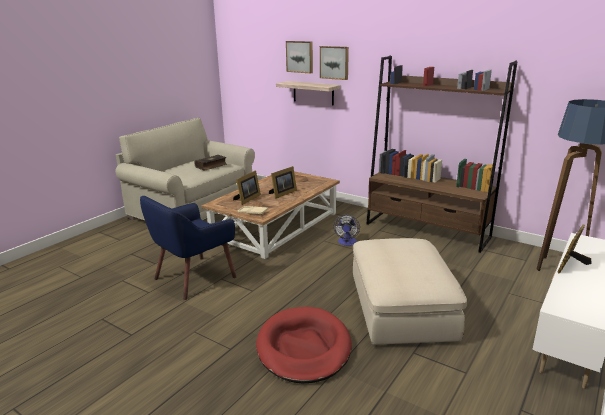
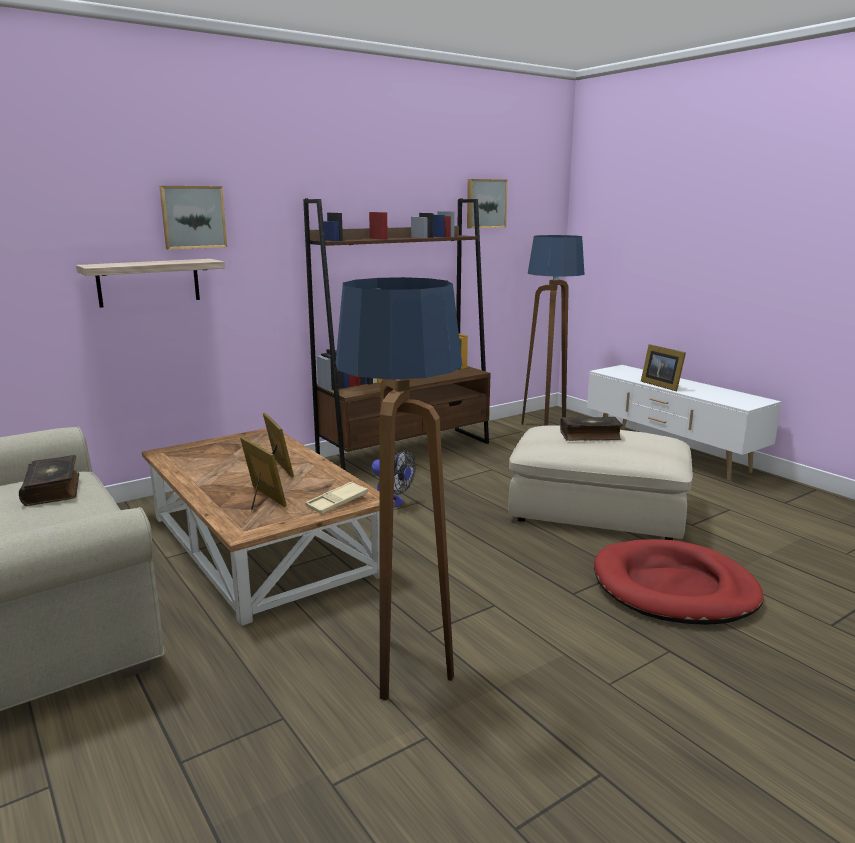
camera: 70 degrees left, 5 degrees down
blue armchair [140,196,236,300] -> floor lamp [336,277,462,701]
picture [286,41,313,73] -> picture moved to [467,179,508,229]
none -> book [560,417,622,441]

